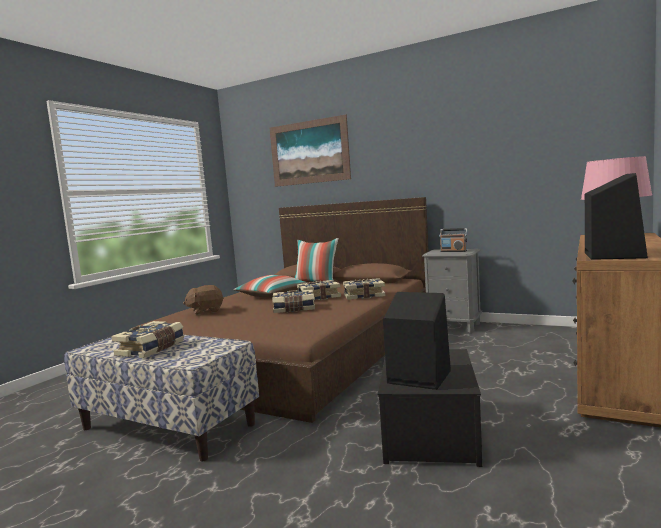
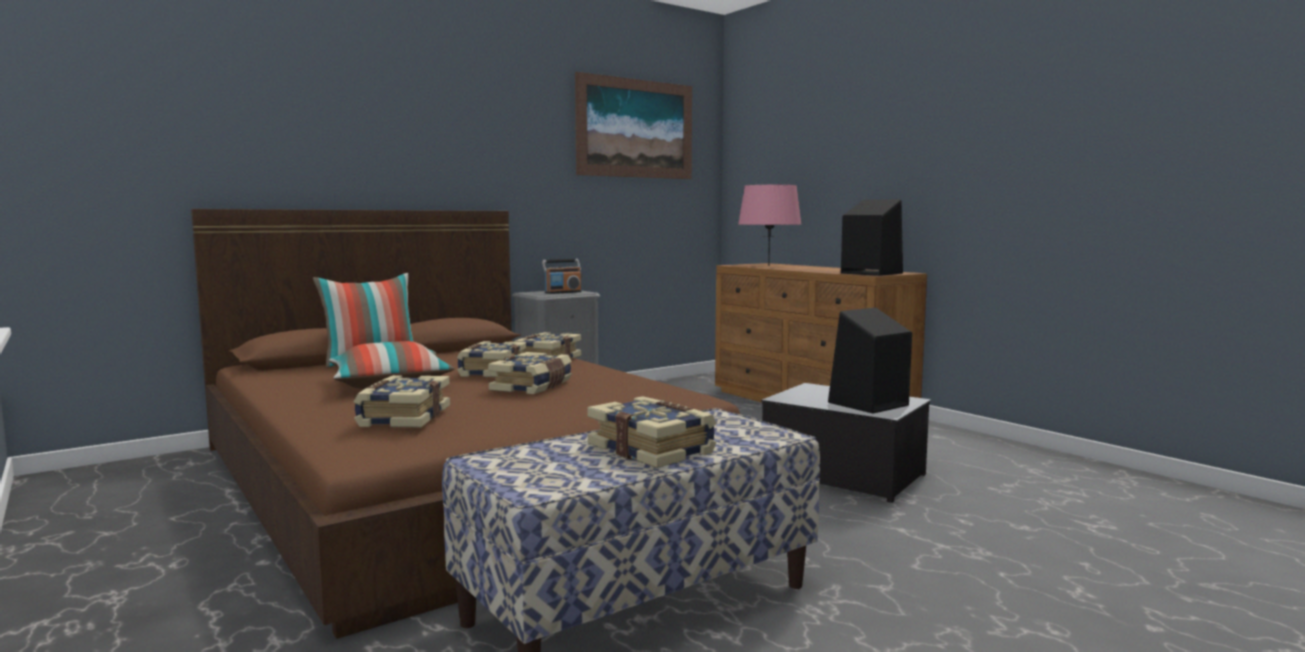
camera: 65 degrees left, 0 degrees up
brown plush toy [183,285,224,315] -> book [354,375,450,427]
picture [270,115,351,187] -> picture moved to [575,72,692,179]

